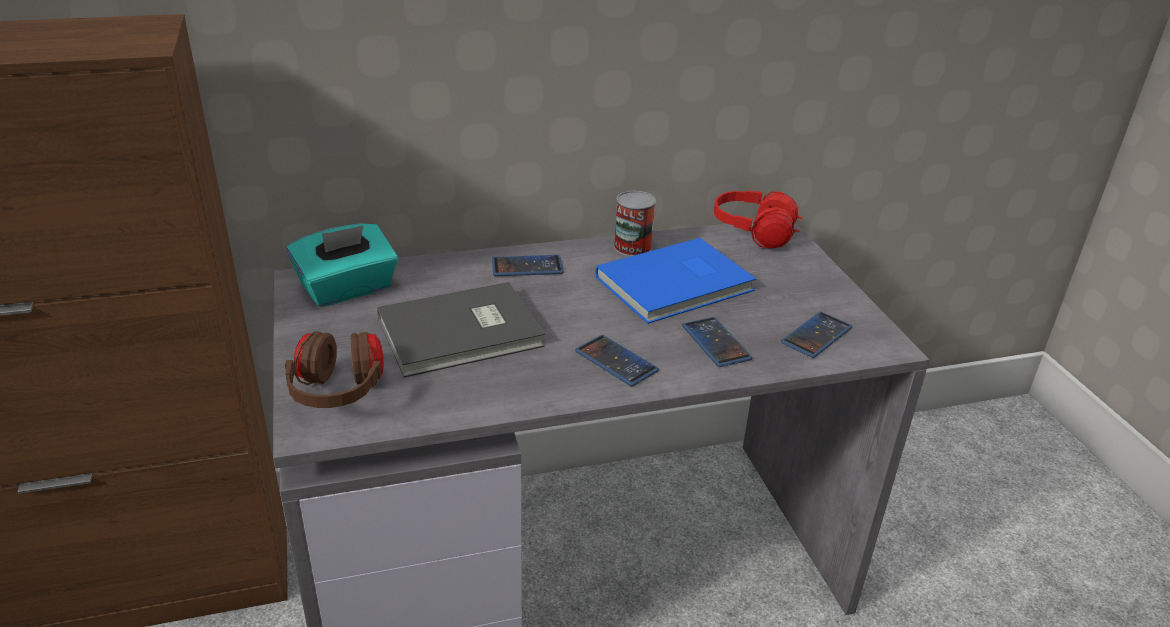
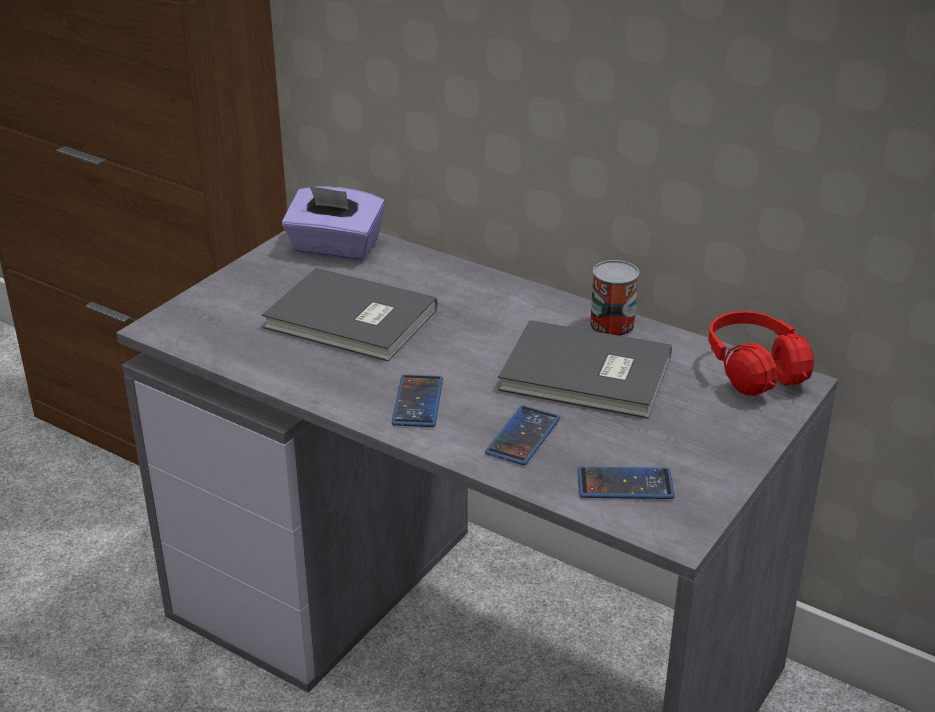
camera: 50 degrees right, 0 degrees up
brown headphones [285,331,384,408] -> none
turquoise tissue box [287,224,398,307] -> purple tissue box [282,185,385,261]
phone [492,255,563,276] -> none
blue book [595,238,756,324] -> grey book [498,320,672,419]

